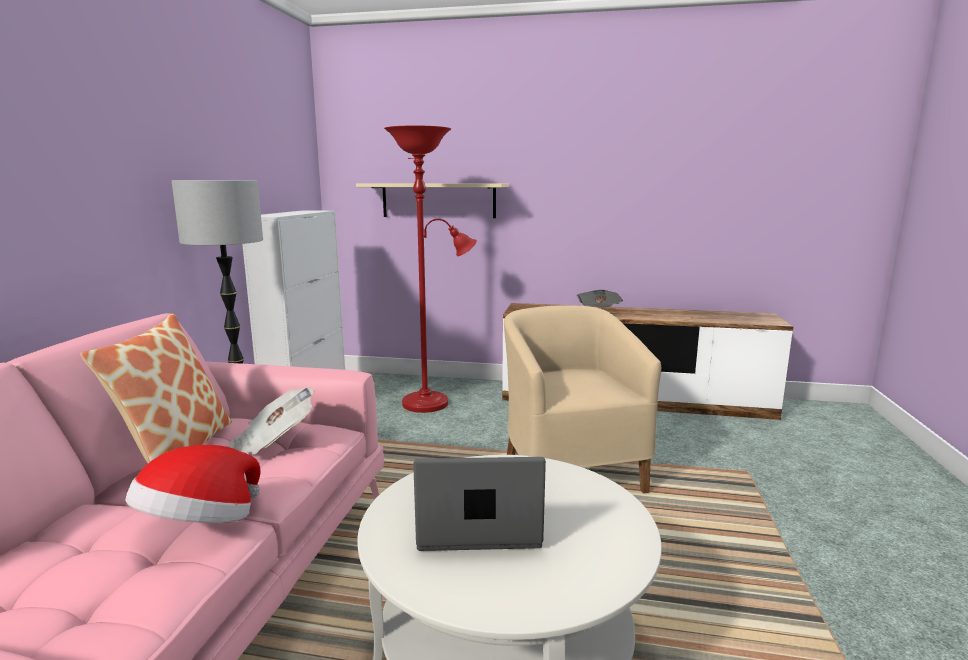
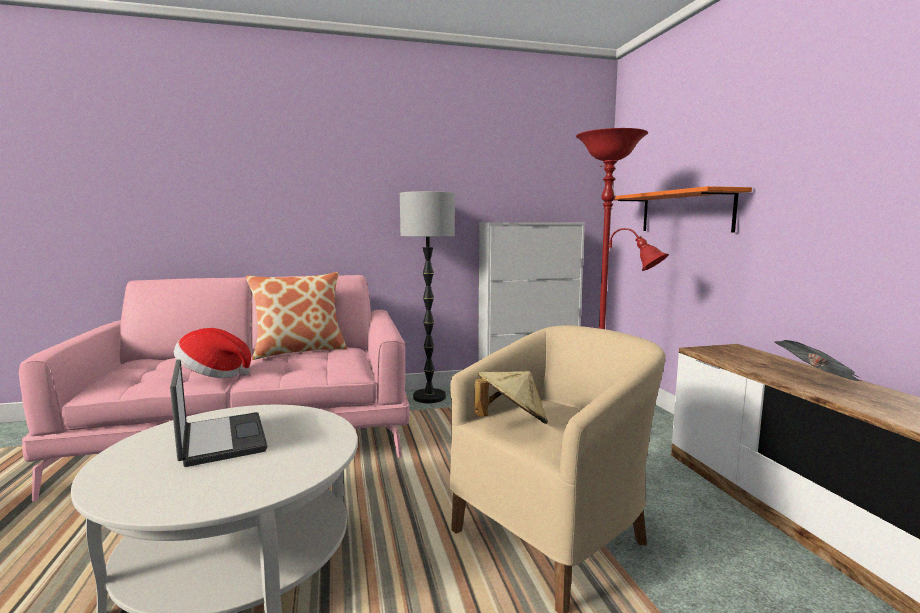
camera: 65 degrees right, 5 degrees down
newspaper [228,387,315,455] -> none
beige shelf [356,183,509,218] -> orange shelf [613,186,752,233]
none -> beige hat [474,371,548,424]

